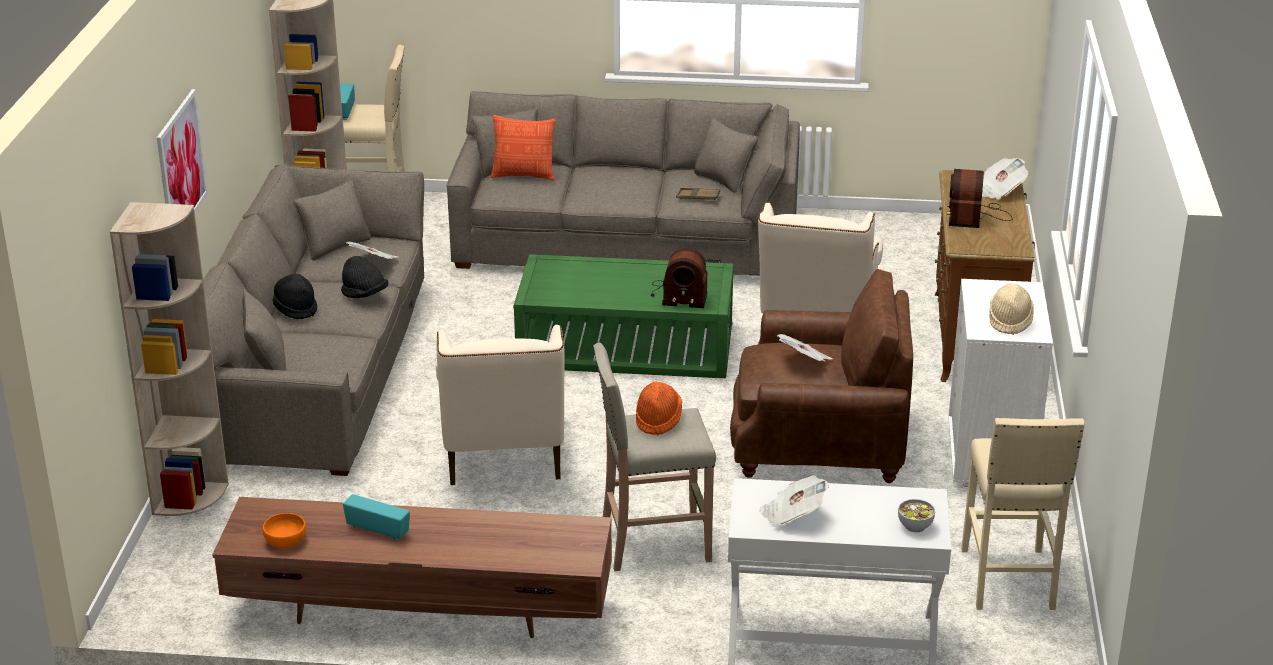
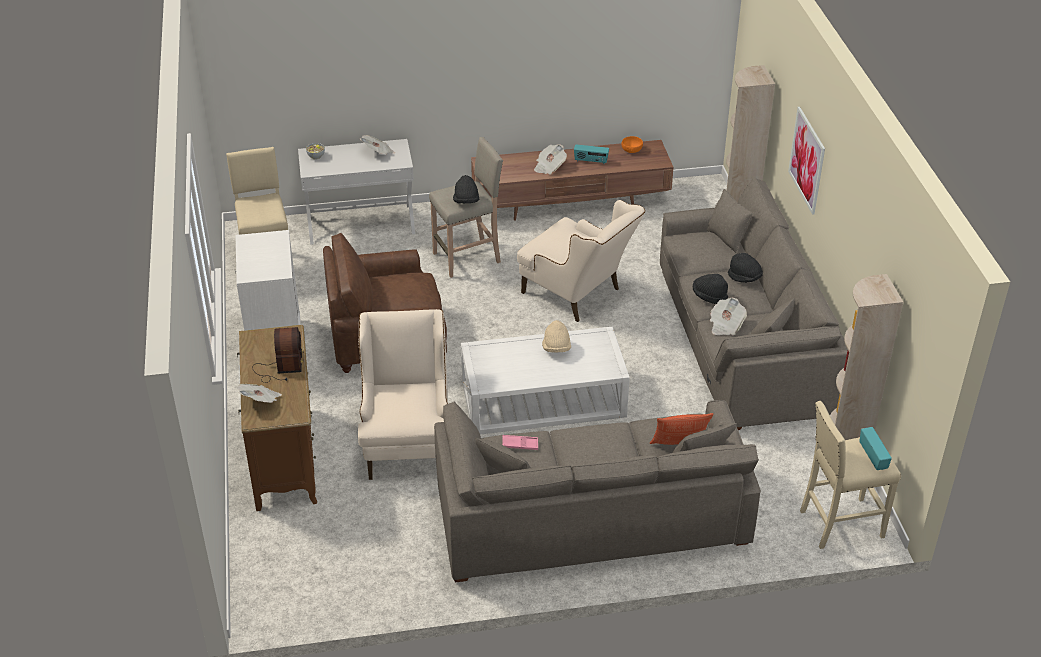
camera: 165 degrees right, 10 degrees up
beige armchair [436,325,565,485] -> beige armchair turned 150 degrees clockwise [517,200,645,322]
green coffee table [513,254,733,378] -> white coffee table [461,327,630,434]
orange hat [636,382,682,435] -> black hat [453,175,479,203]
radio [651,248,707,308] -> none
brown tray [676,187,720,200] -> pink tray [502,435,538,450]
newspaper [777,334,833,362] -> newspaper moved to [534,144,567,175]
beige hat [989,283,1034,335] -> beige hat moved to [542,320,571,353]

